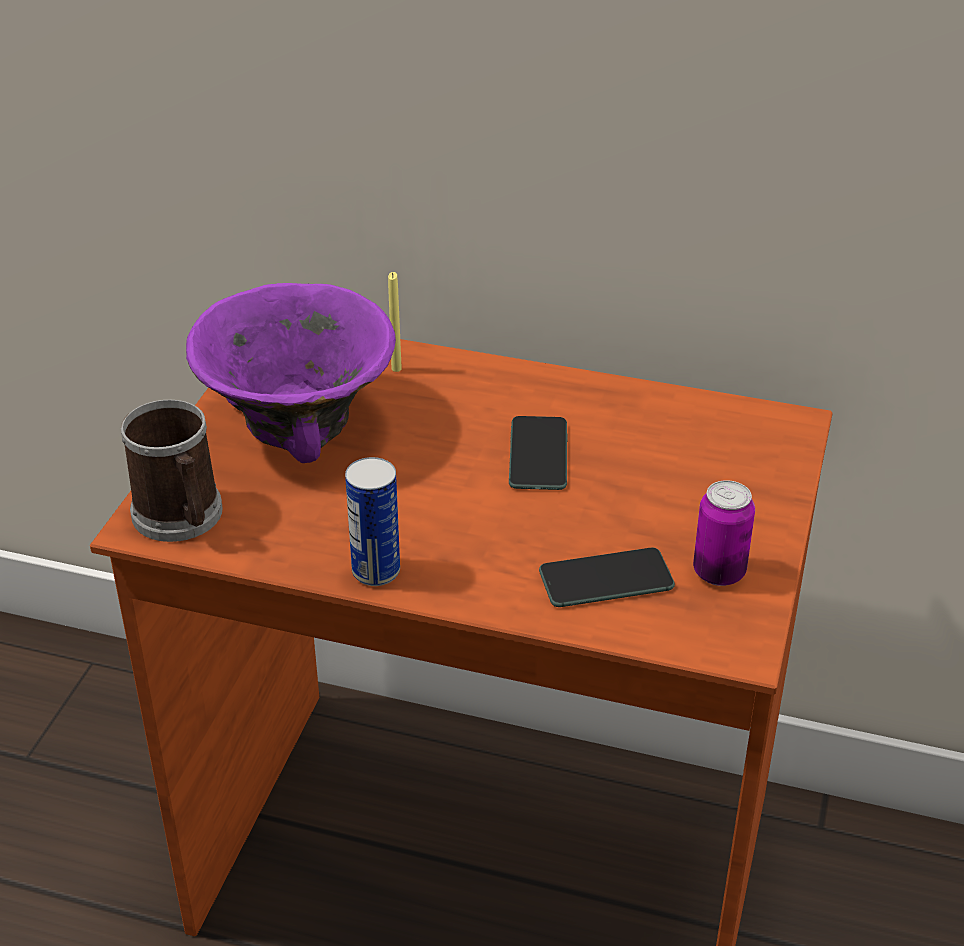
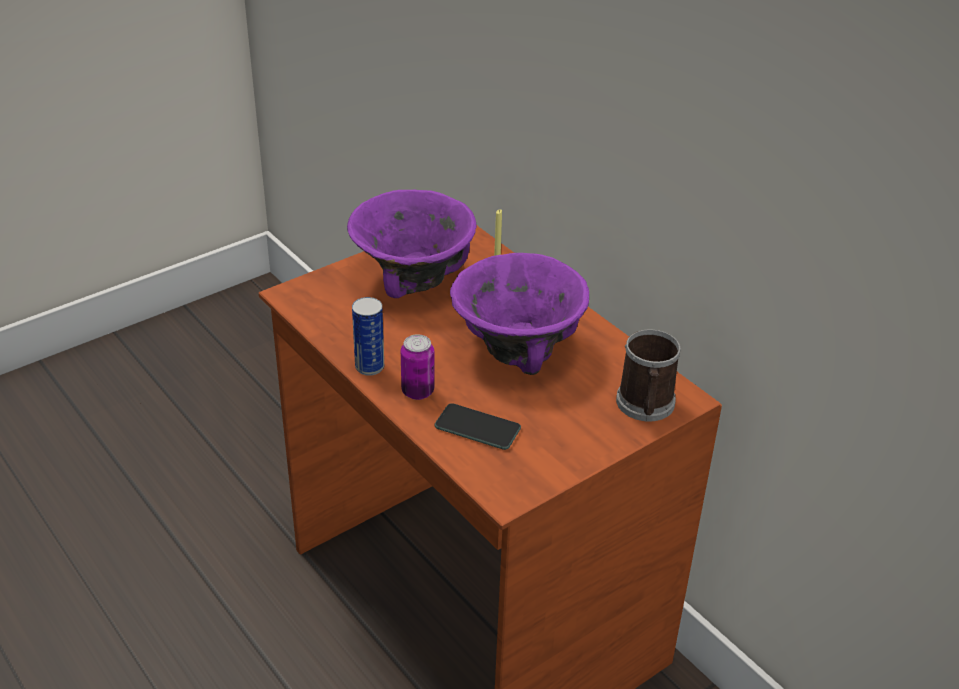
camera: 35 degrees right, 0 degrees up
mug [121,400,223,542] -> mug moved to [616,330,681,421]
phone [509,416,567,490] -> purple bowl [450,253,589,375]
can [693,480,755,586] -> can moved to [401,334,434,400]

